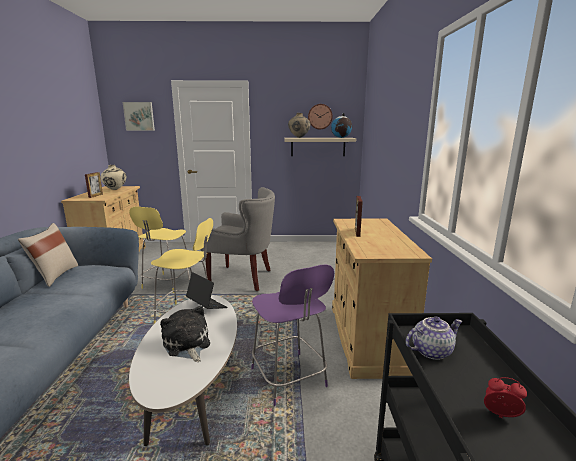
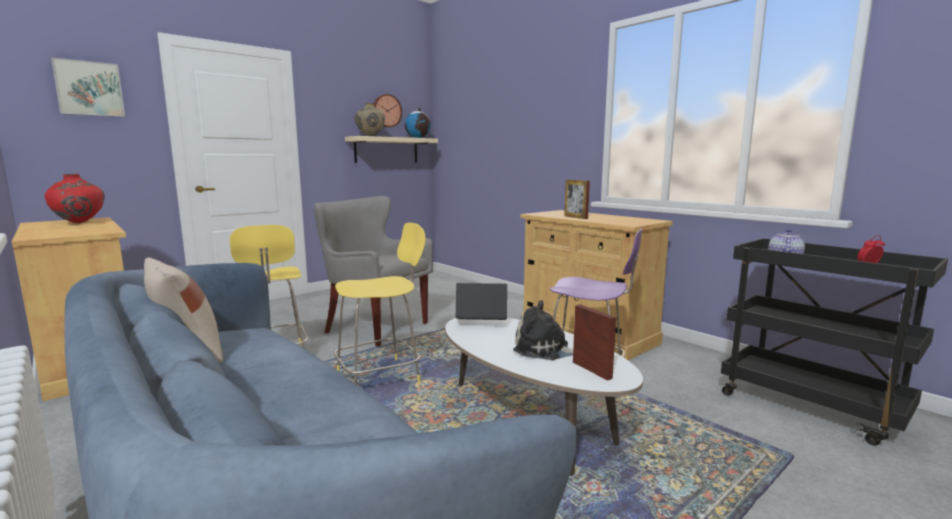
camera: 40 degrees left, 5 degrees down
picture frame [85,172,103,198] -> picture frame moved to [573,304,616,381]
beige vase [101,165,126,190] -> red vase [45,174,105,223]
grey armchair [200,187,275,291] -> grey armchair turned 120 degrees counterclockwise [314,196,433,347]

